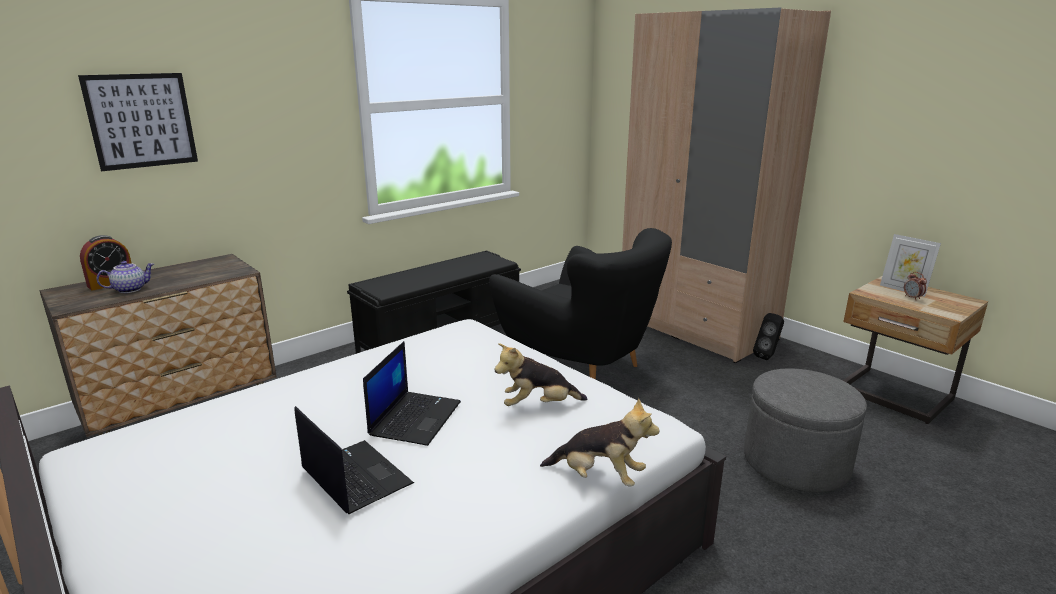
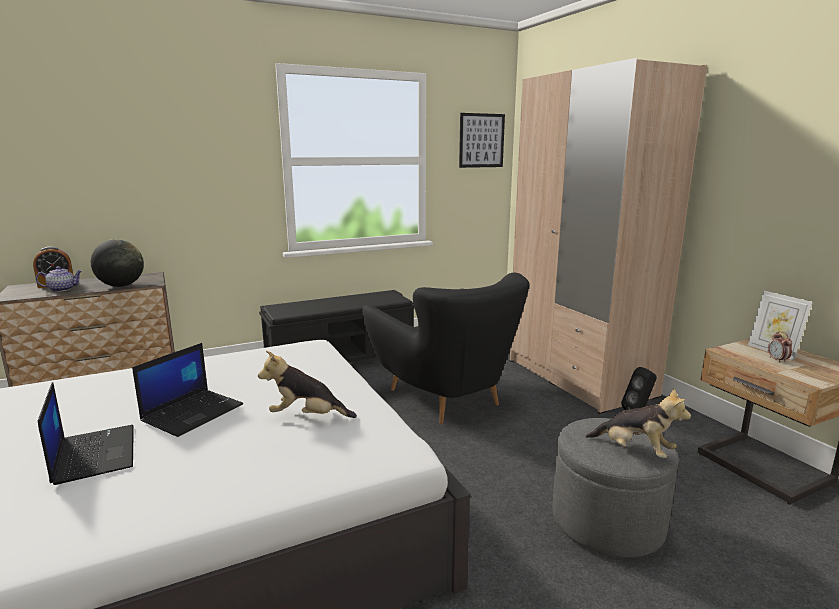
camera: 15 degrees right, 5 degrees down
picture [78,73,198,171] -> picture moved to [459,113,505,168]
plush toy [540,398,660,487] -> plush toy moved to [585,388,691,458]
none -> globe [91,239,144,287]

